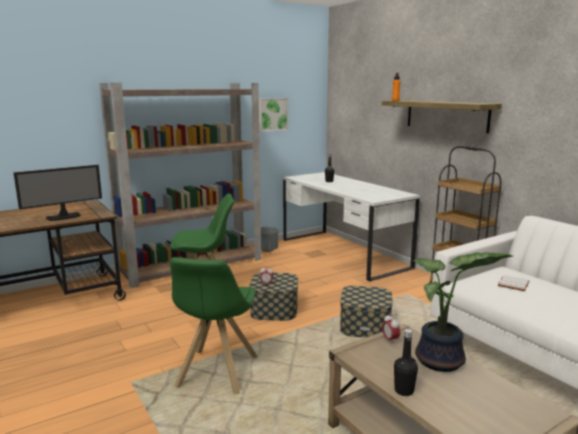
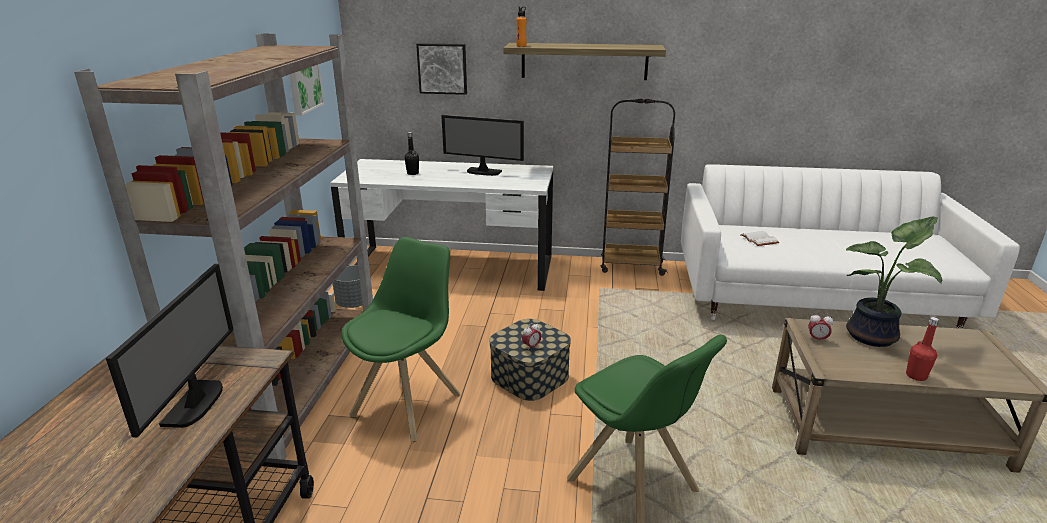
camera: 50 degrees left, 10 degrees up
storage box [340,286,393,338] -> none
black bottle [394,329,418,396] -> red bottle [906,317,939,381]
none -> picture [416,43,467,95]
none -> monitor [441,115,524,176]

